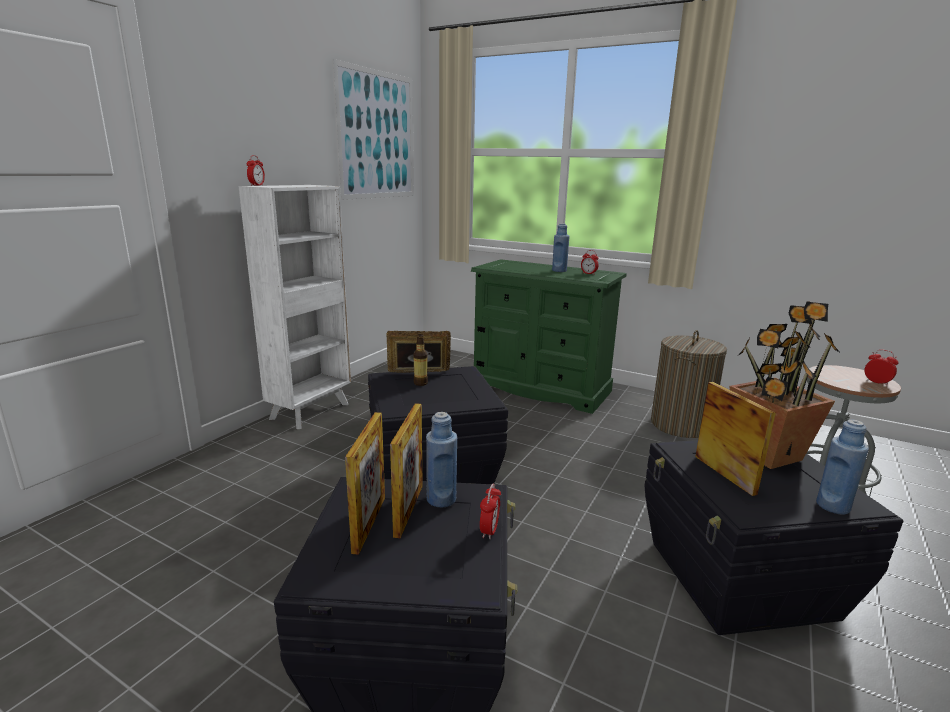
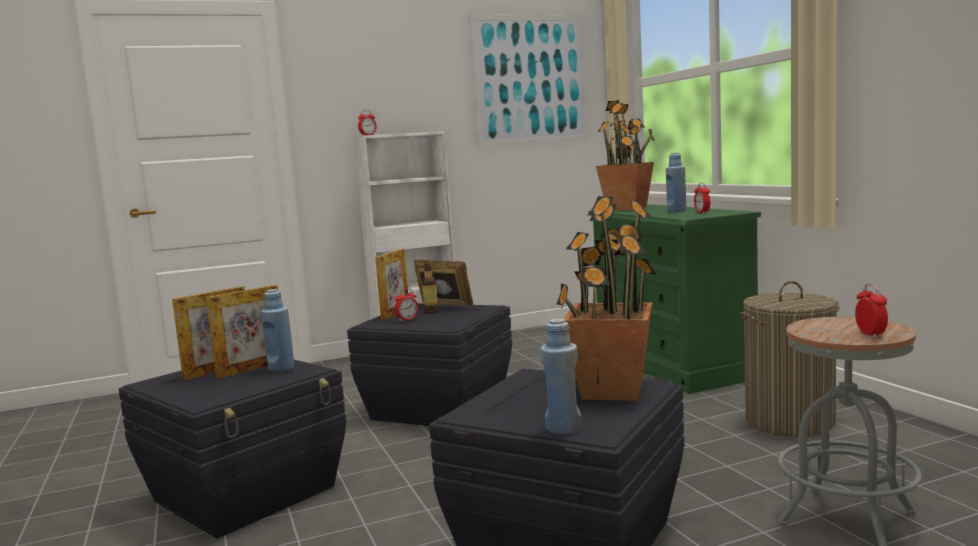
camera: 40 degrees right, 10 degrees down
alarm clock [480,483,501,539] -> alarm clock moved to [395,288,418,322]
picture frame [695,382,776,496] -> picture frame moved to [375,249,408,320]
none -> potted plant [596,100,655,211]

